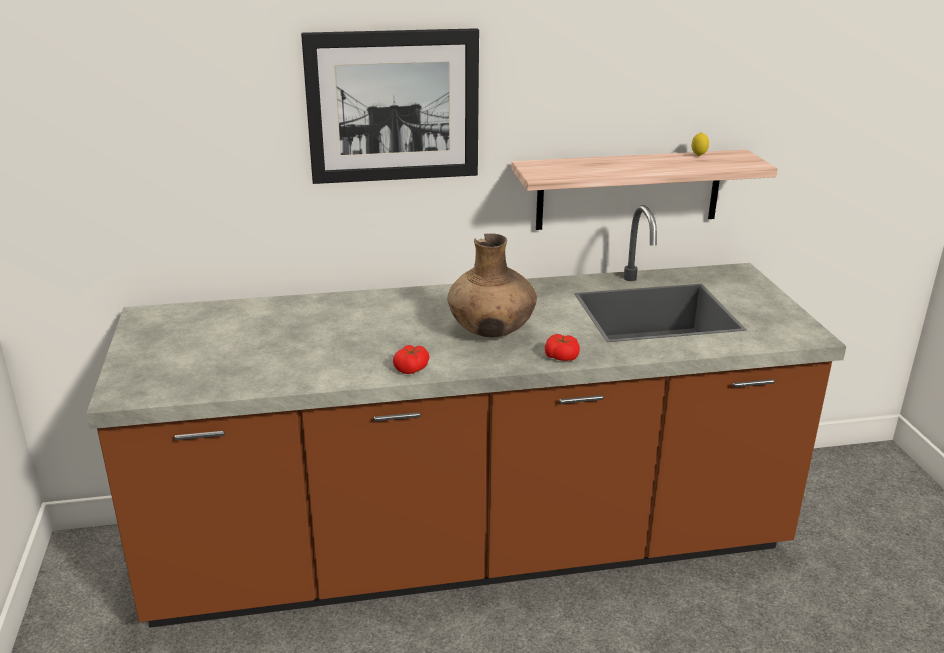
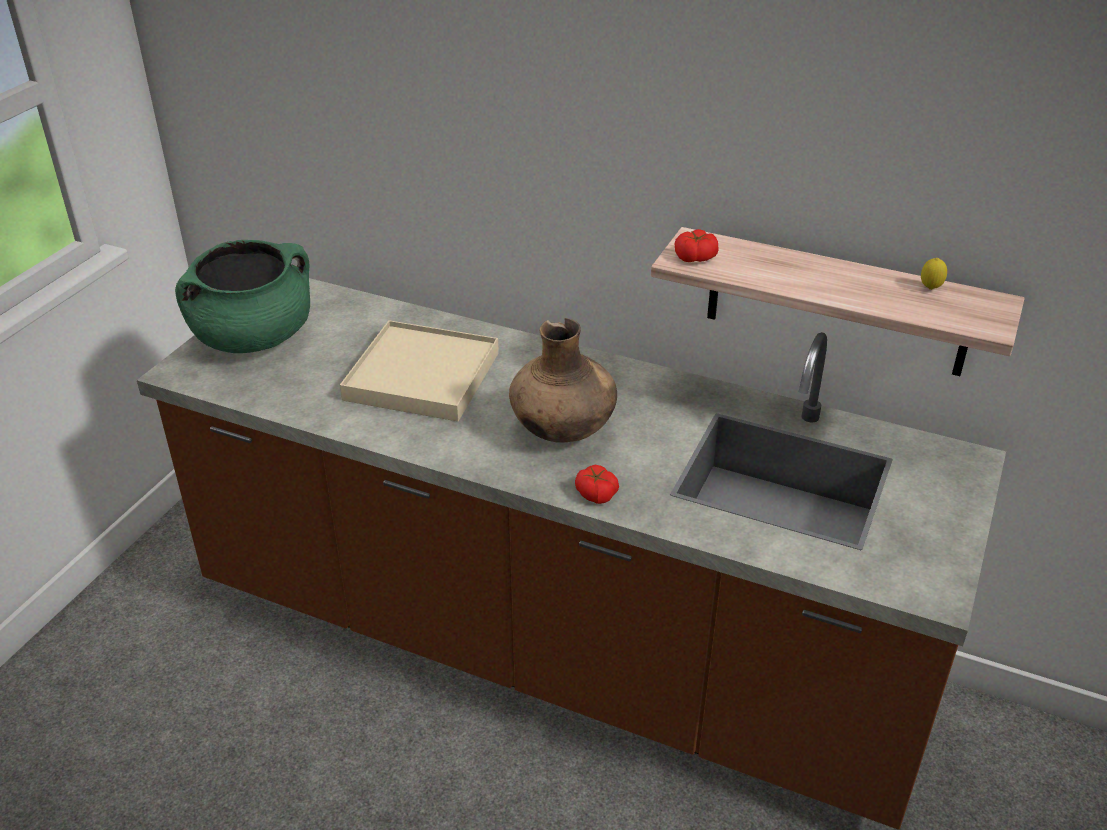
camera: 35 degrees right, 10 degrees up
picture [301,28,479,184] -> none
tomato [393,345,429,374] -> tomato moved to [675,229,719,262]
none -> green cooking pot [175,240,310,353]
none -> beige tray [340,320,499,422]

